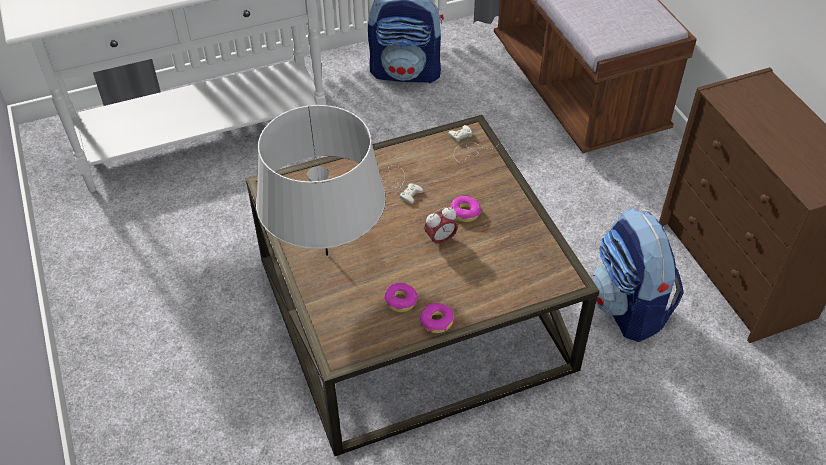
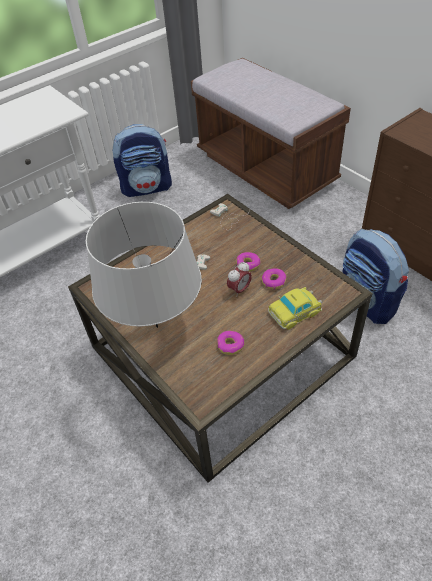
camera: 15 degrees left, 0 degrees up
donut [420,303,454,333] -> donut moved to [262,268,286,289]
none -> toy car [268,287,322,330]

